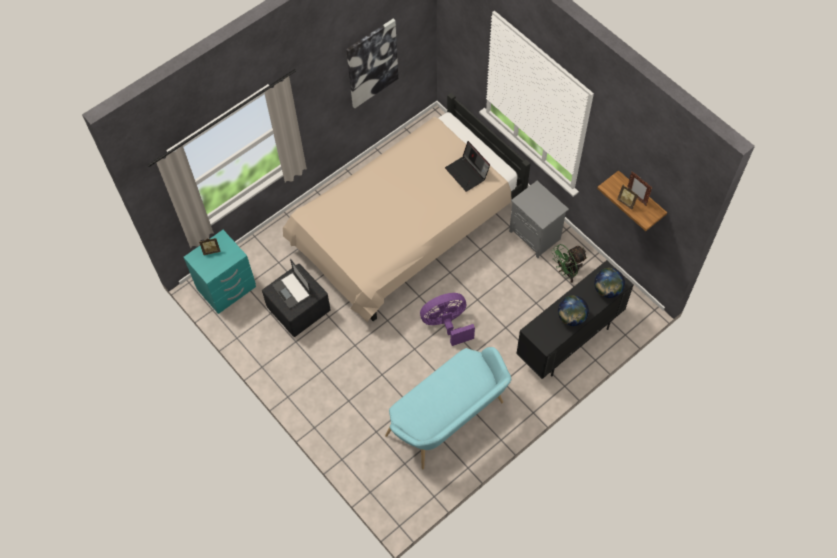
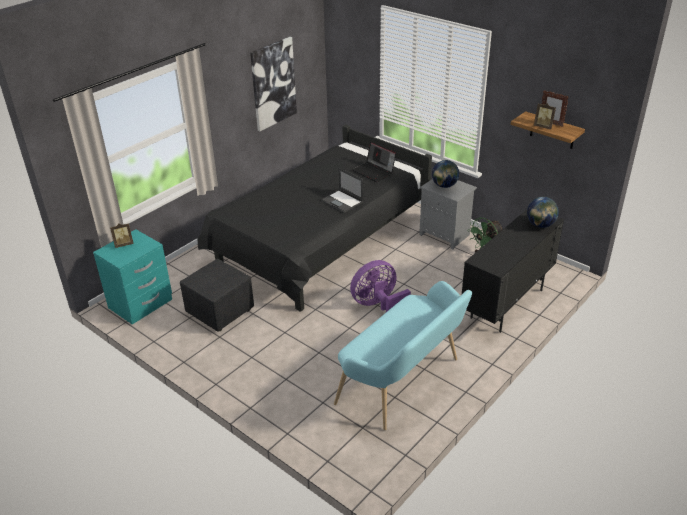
camera: 10 degrees left, 25 degrees down
laptop [272,259,312,309] -> laptop moved to [321,168,363,213]
beige bed [283,93,531,322] -> black bed [197,125,432,312]
globe [558,295,589,326] -> globe moved to [432,160,459,188]

